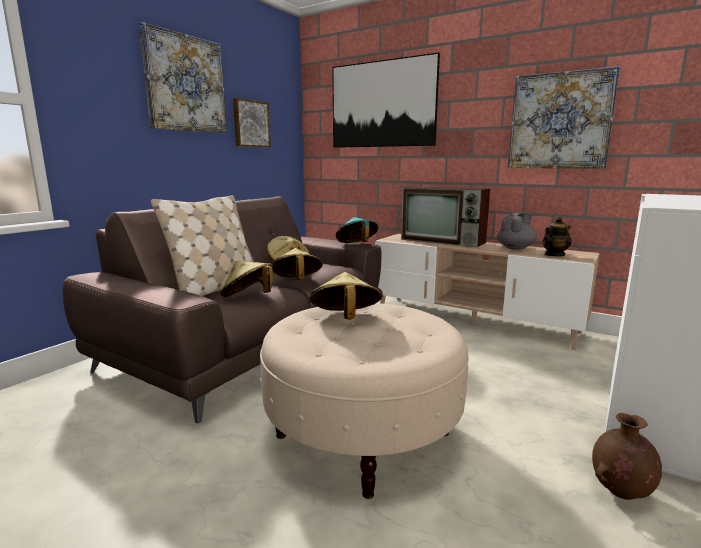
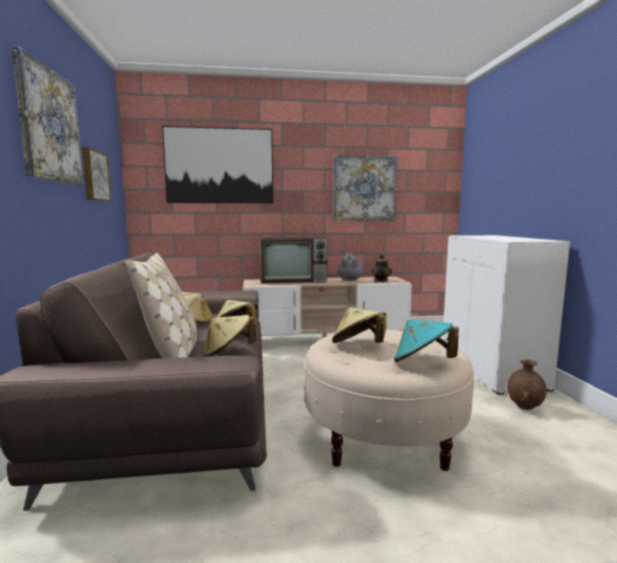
camera: 40 degrees left, 5 degrees down
turquoise hat [336,217,378,243] -> turquoise hat moved to [394,320,459,362]

